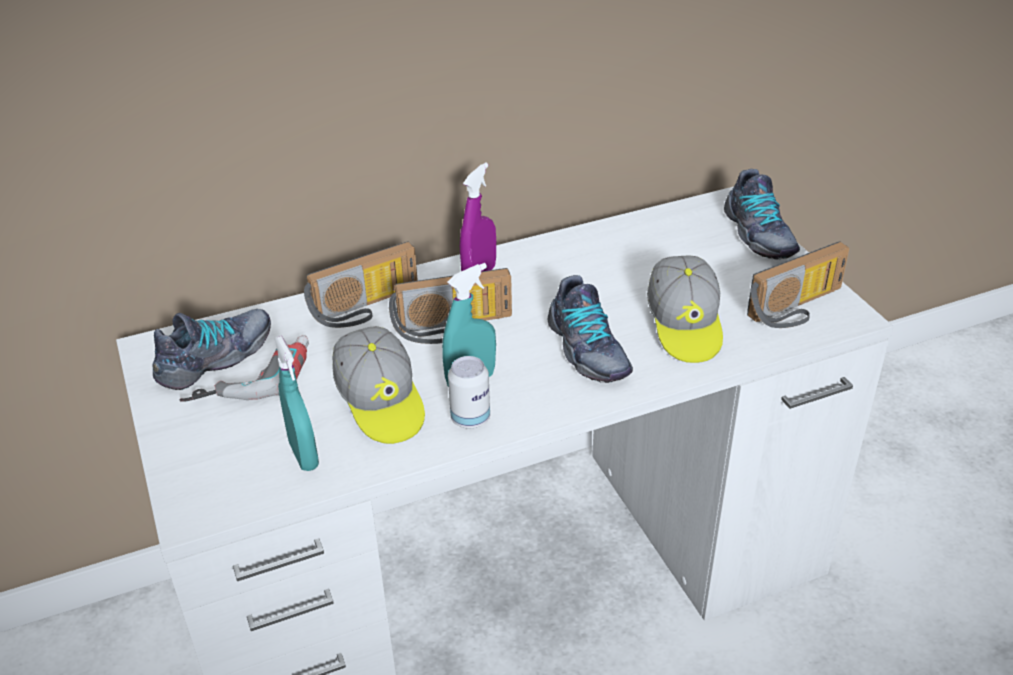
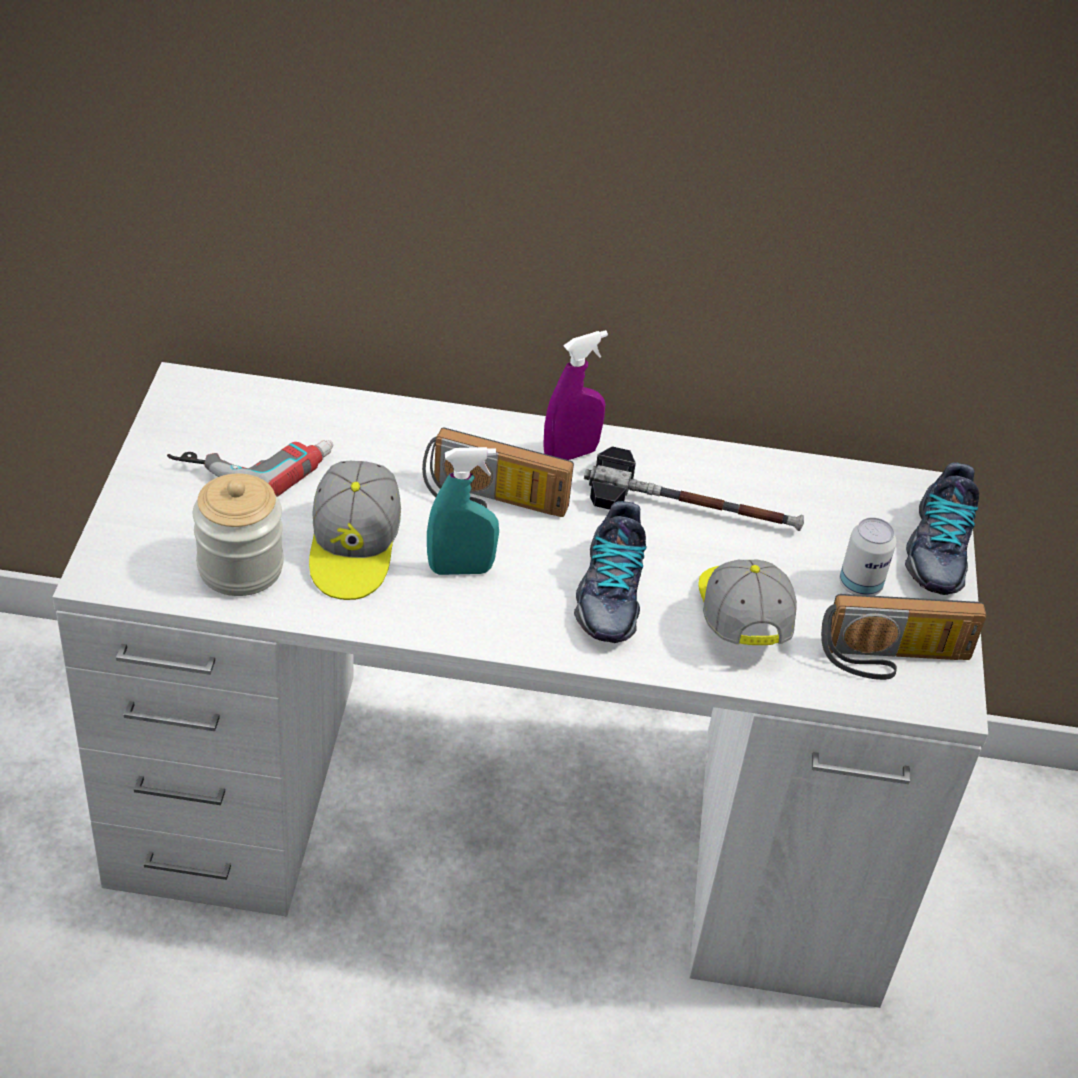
camera: 25 degrees right, 5 degrees up
shoe [153,309,271,390] -> none
turquoise spray bottle [274,336,319,471] -> jar [193,474,284,596]
radio [304,241,418,328] -> none
can [448,356,490,428] -> can moved to [839,518,896,596]
cap [647,255,723,363] -> cap turned 150 degrees clockwise [698,560,797,645]
none -> hammer [584,446,804,531]

